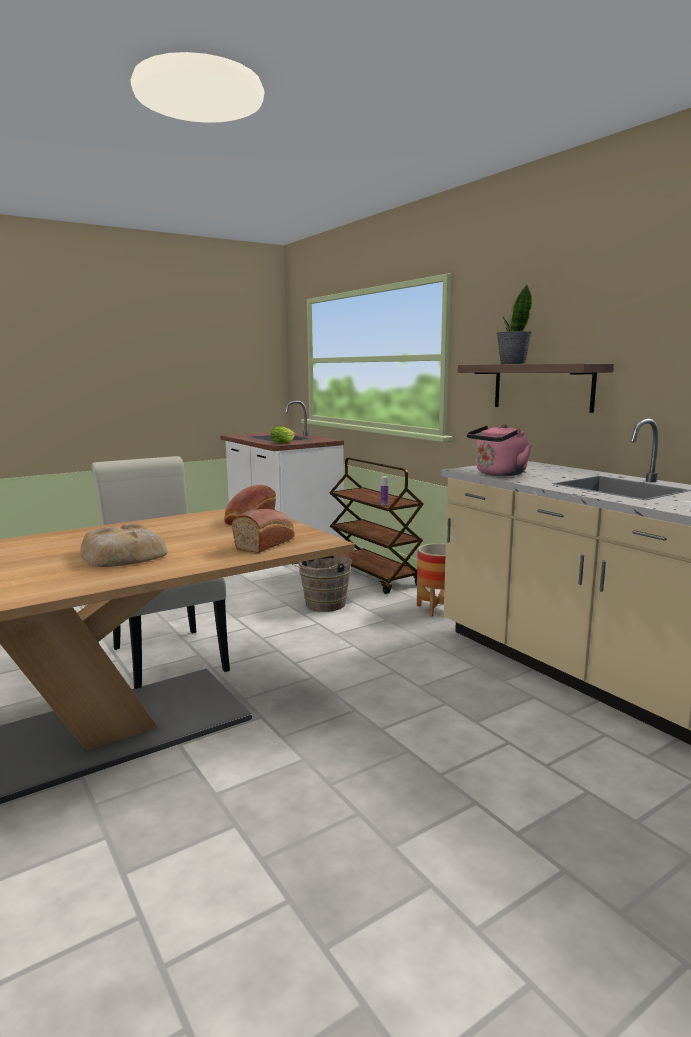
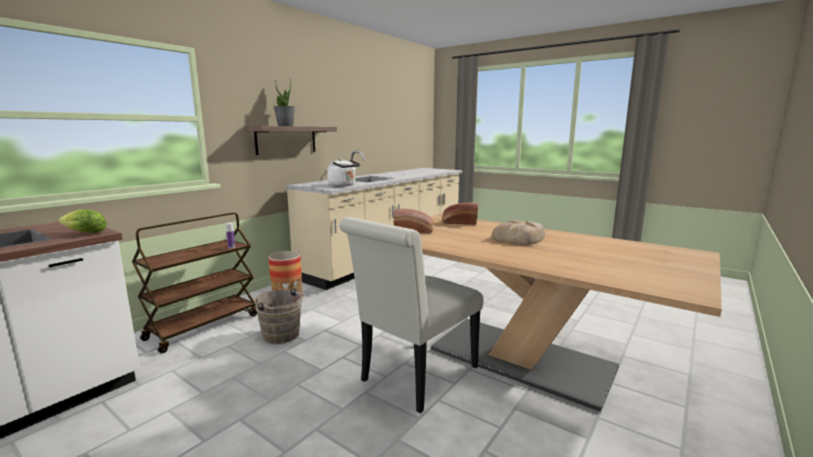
camera: 110 degrees left, 0 degrees up
pink kettle [467,424,532,476] -> white kettle [327,159,360,187]

